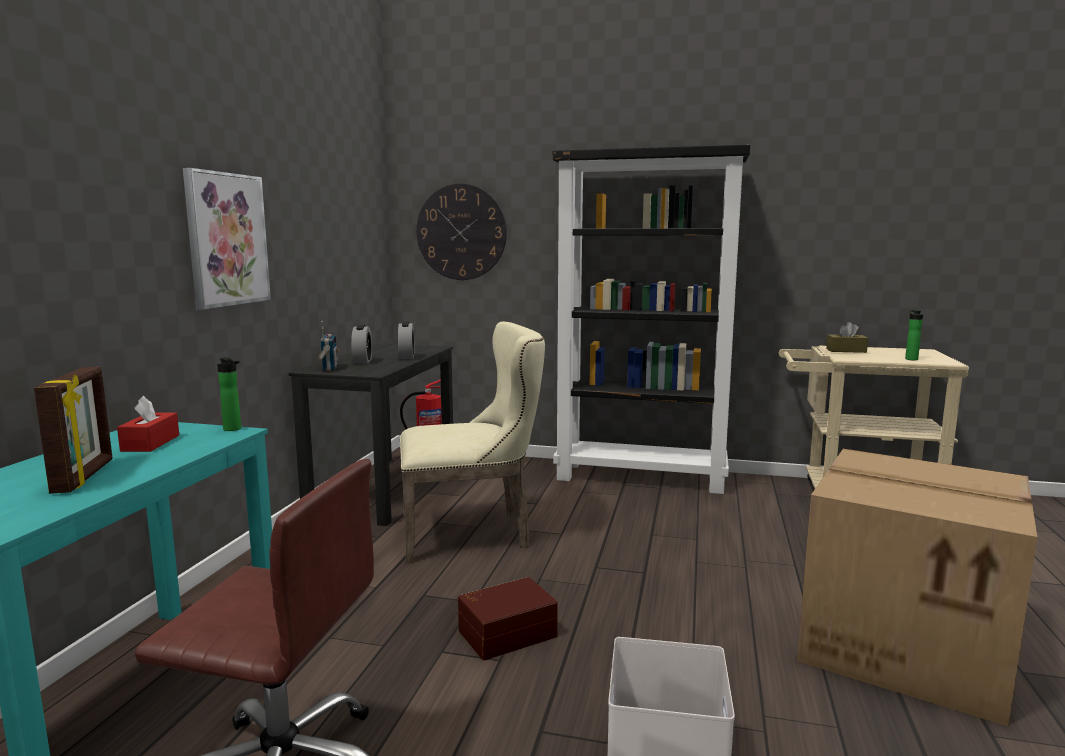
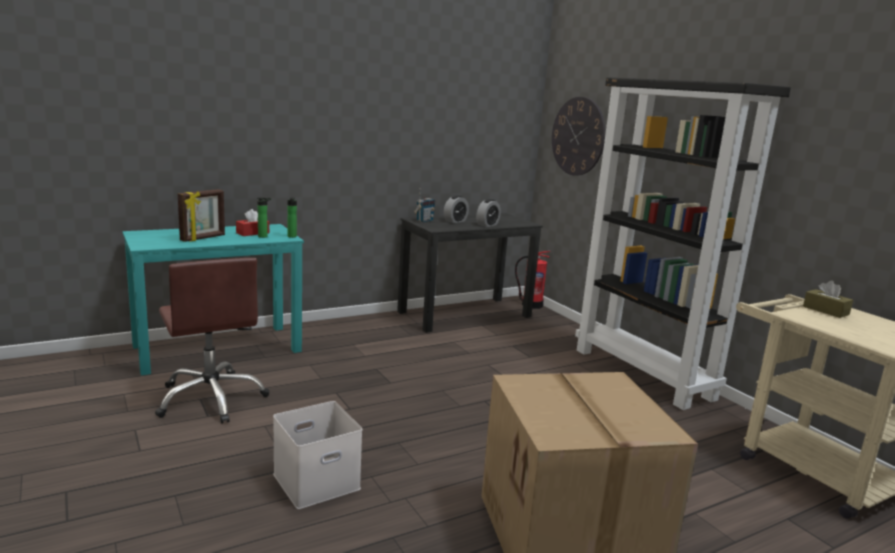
camera: 45 degrees right, 5 degrees up
picture [183,168,271,310] -> none
beige chair [400,322,545,563] -> none
brown storage box [458,577,558,660] -> none
bottle [905,310,923,360] -> bottle moved to [257,197,271,238]

